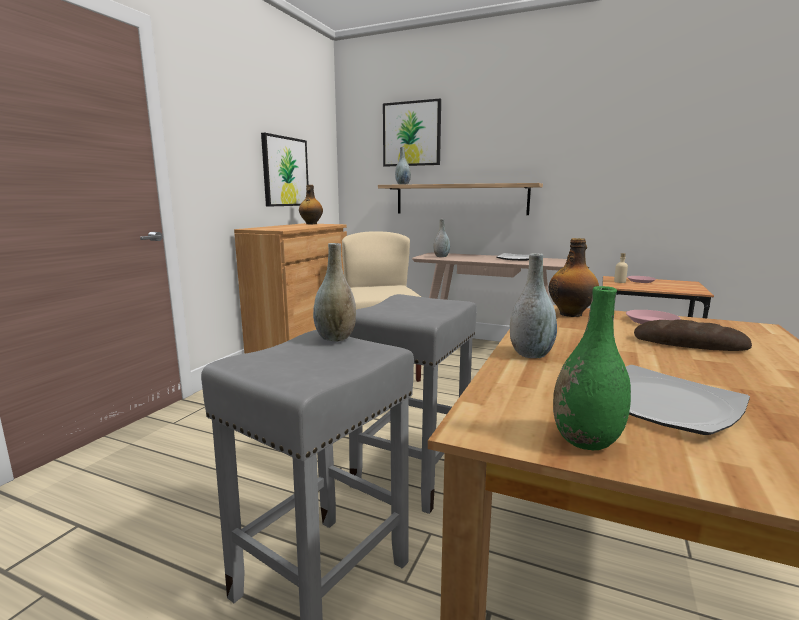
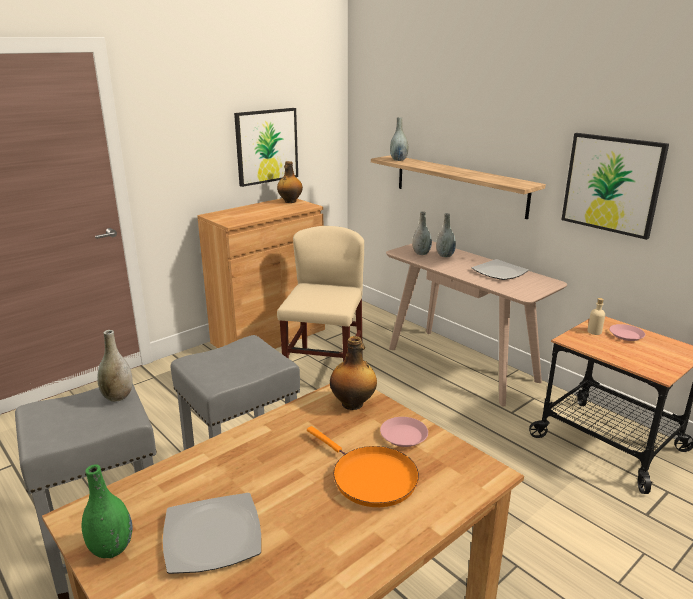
camera: 25 degrees right, 10 degrees up
picture [383,99,441,167] -> picture moved to [561,133,669,240]
grey vase [510,253,557,358] -> grey vase moved to [436,213,456,258]
bread [634,319,752,351] -> orange frying pan [307,426,419,507]

